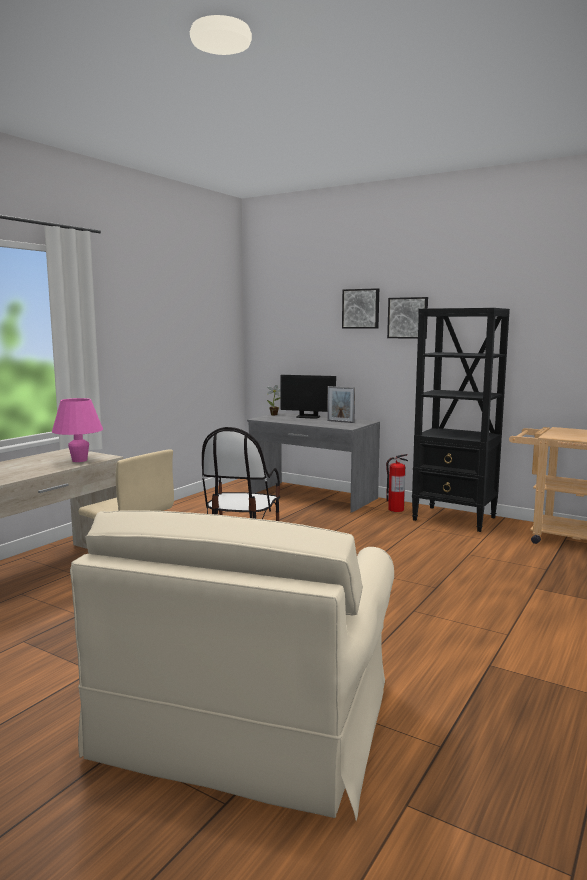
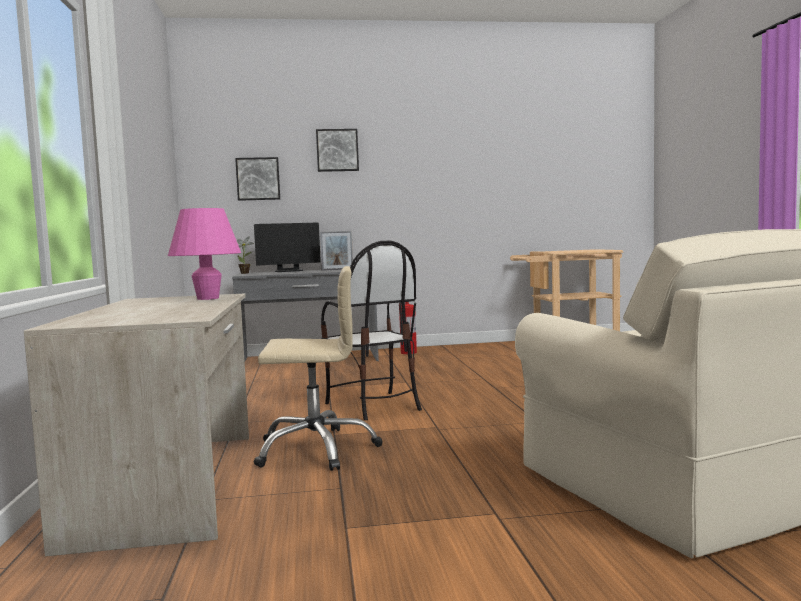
camera: 40 degrees left, 5 degrees down
picture [387,297,428,339] -> picture moved to [235,157,280,201]
black bookcase [412,308,510,532] -> none

